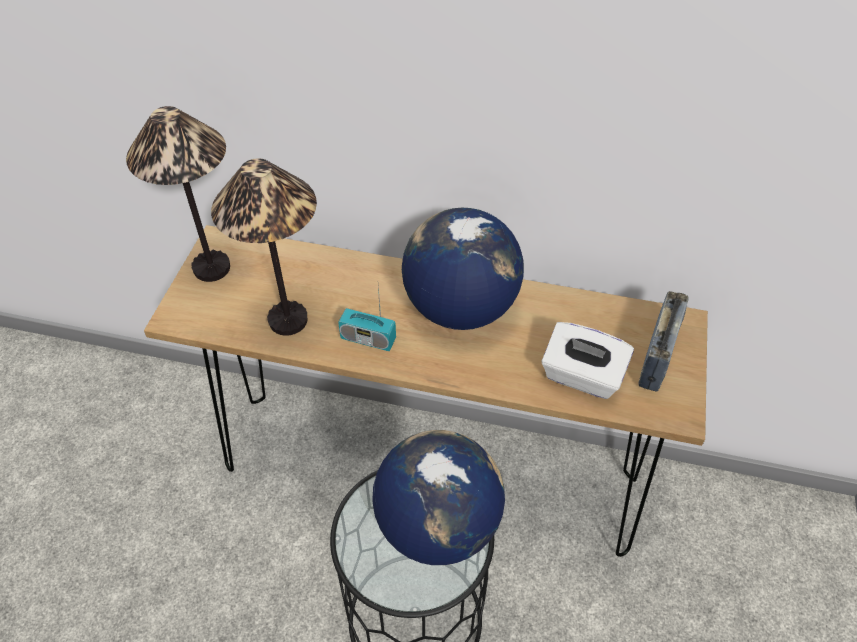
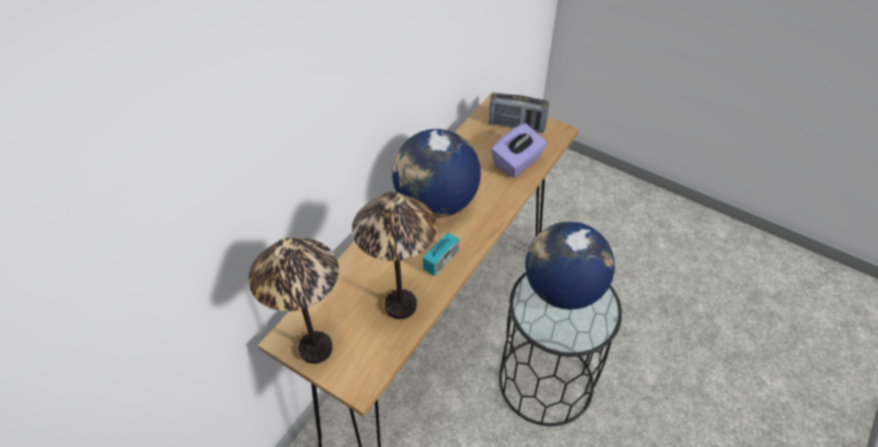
camera: 70 degrees left, 0 degrees up
white tissue box [542,322,634,399] -> purple tissue box [491,123,547,178]
radio [639,291,688,392] -> radio turned 150 degrees clockwise [488,93,549,132]

